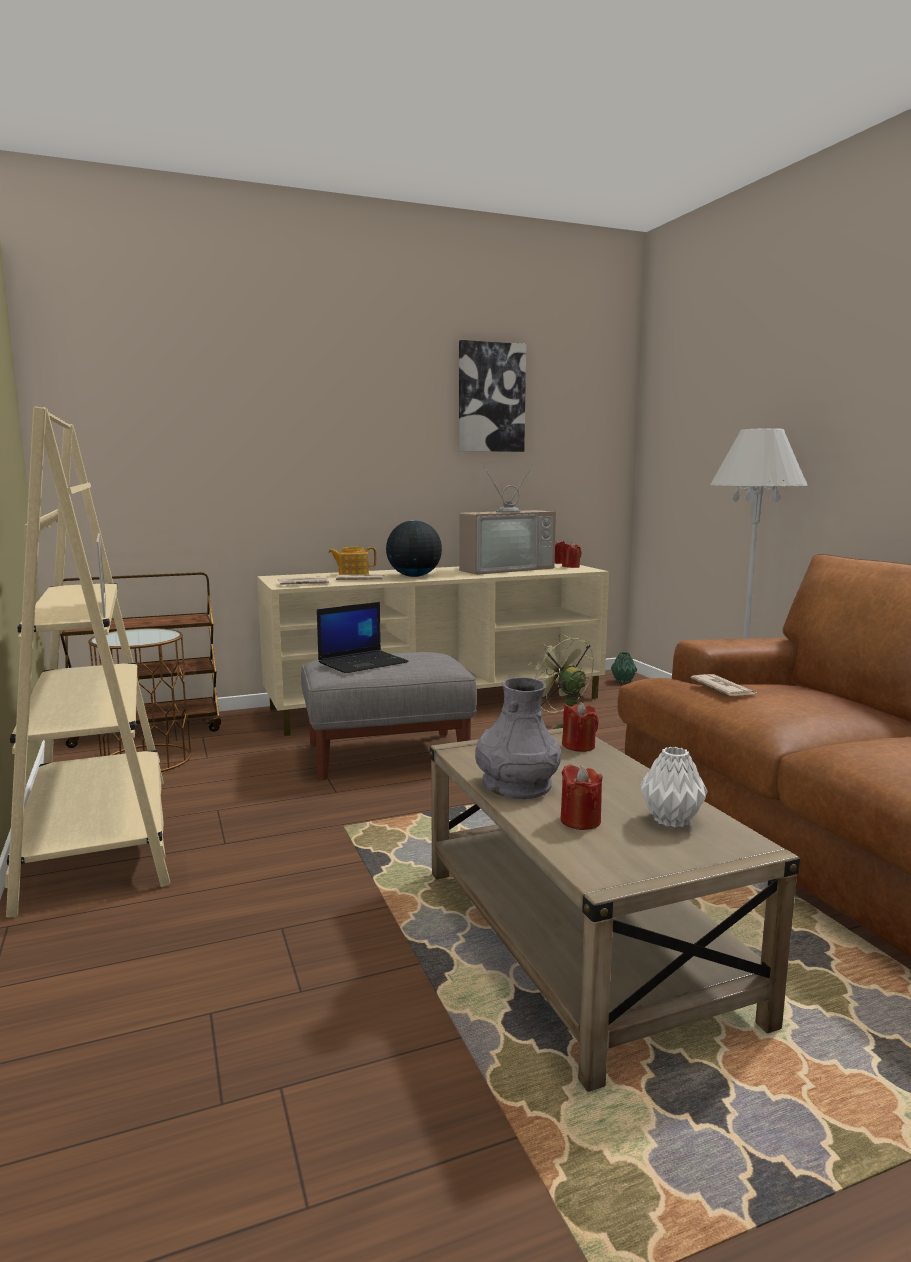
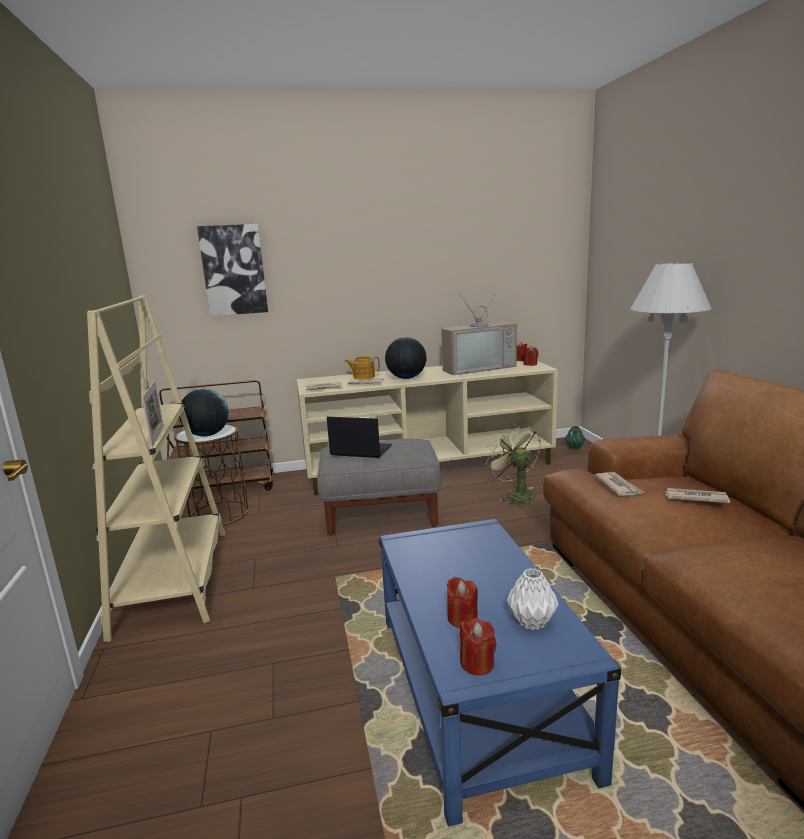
camera: 10 degrees right, 5 degrees up
laptop [317,602,409,674] -> laptop turned 135 degrees counterclockwise [327,417,392,458]
beige coffee table [429,728,800,1092] -> blue coffee table [379,519,621,826]
picture [459,340,526,452] -> picture moved to [197,224,268,316]
grey vase [475,677,561,799] -> none
red candle [562,702,599,752] -> red candle moved to [460,618,496,675]
none -> globe [179,389,229,436]
none -> newspaper [665,488,730,504]

